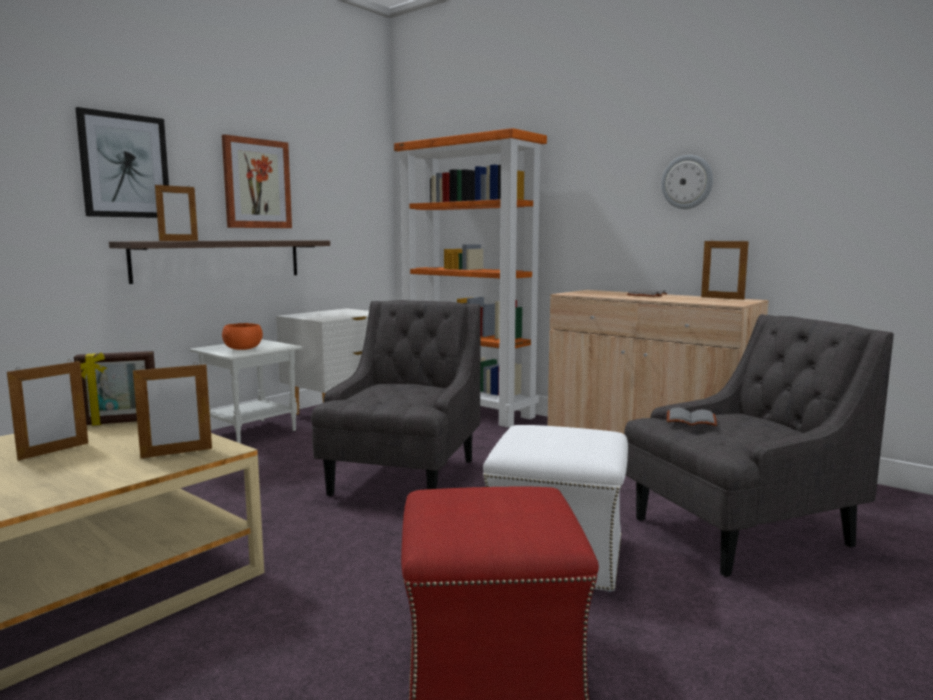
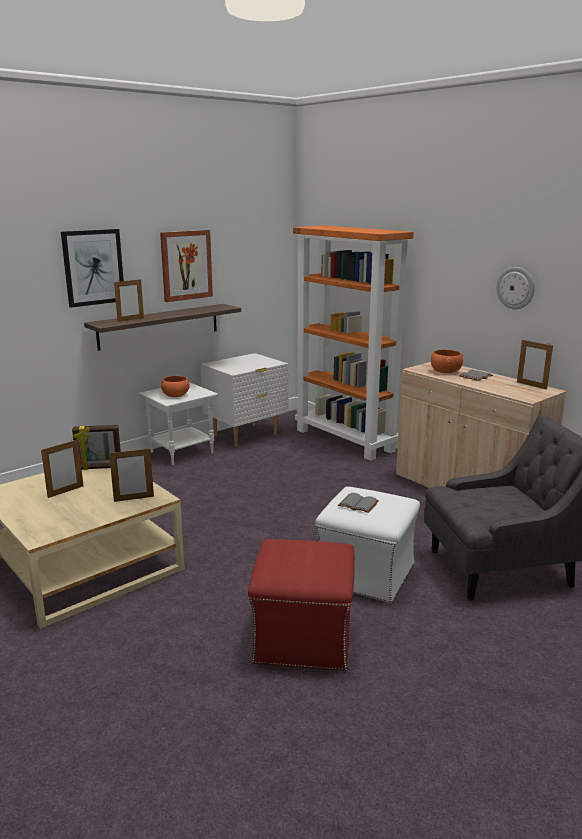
camera: 10 degrees right, 10 degrees up
grey armchair [311,300,481,496] -> none
grey book [667,408,717,426] -> grey book moved to [338,493,379,513]
none -> orange bowl [431,349,463,373]

